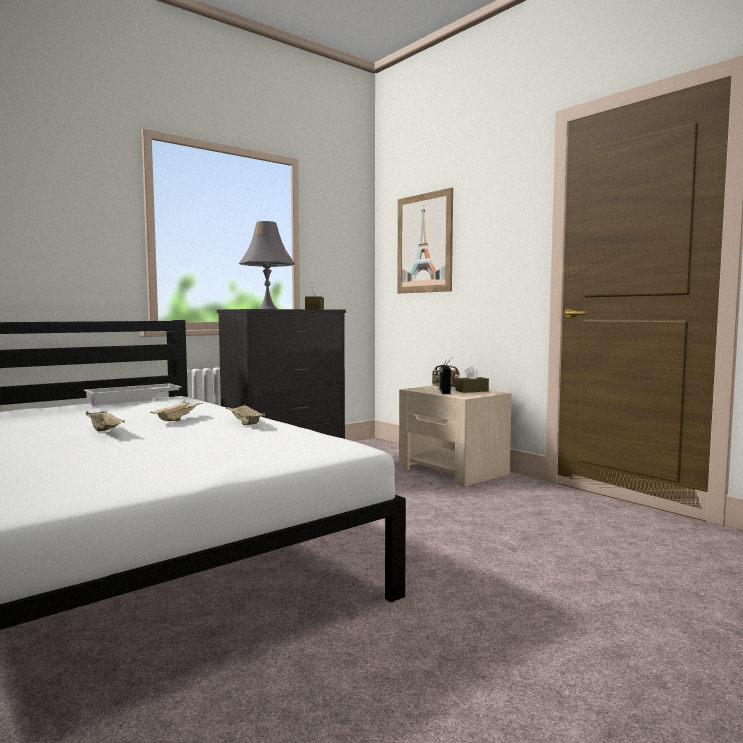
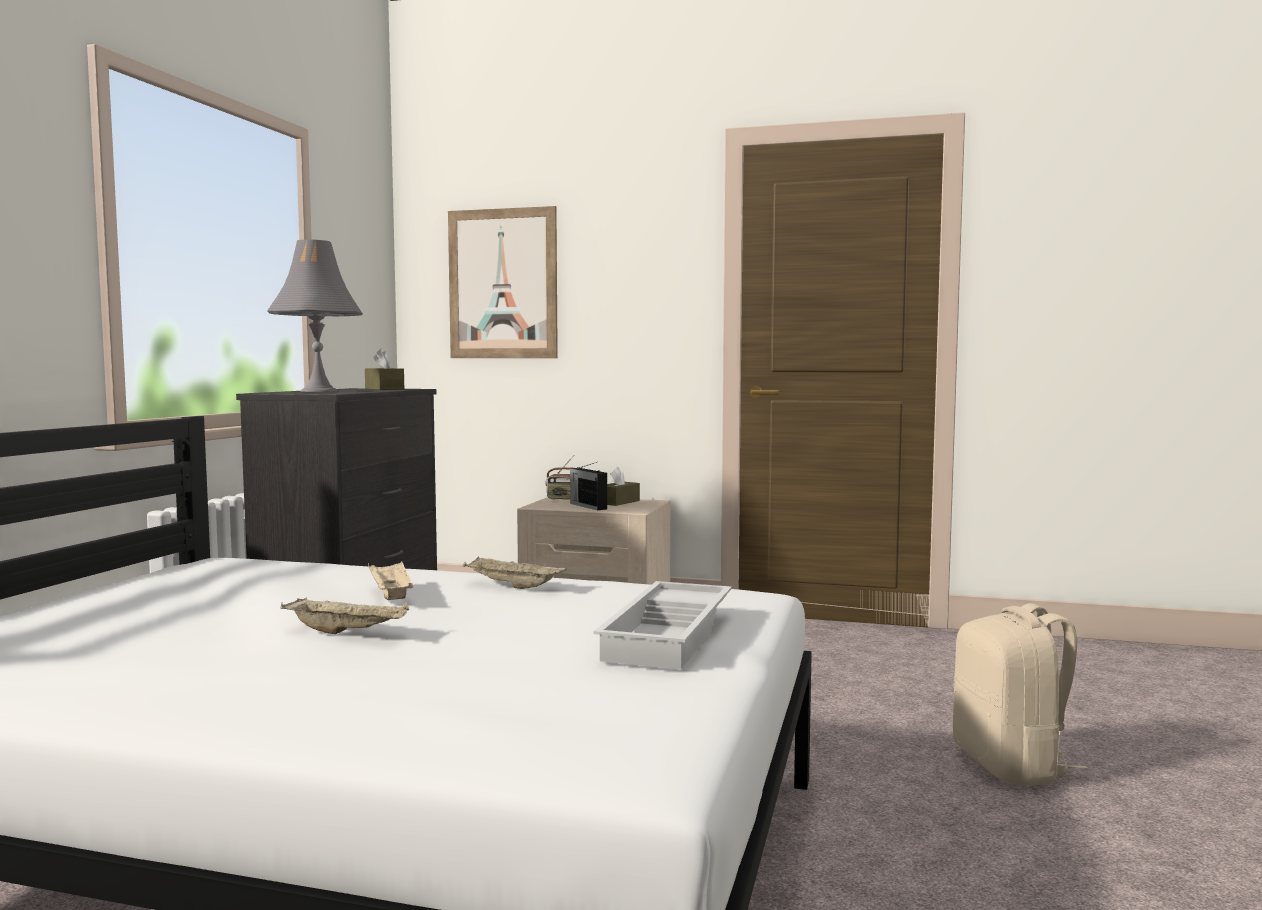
camera: 35 degrees left, 0 degrees up
white tray [84,383,182,405] -> white tray moved to [594,581,732,669]
none -> beige backpack [953,603,1088,786]

